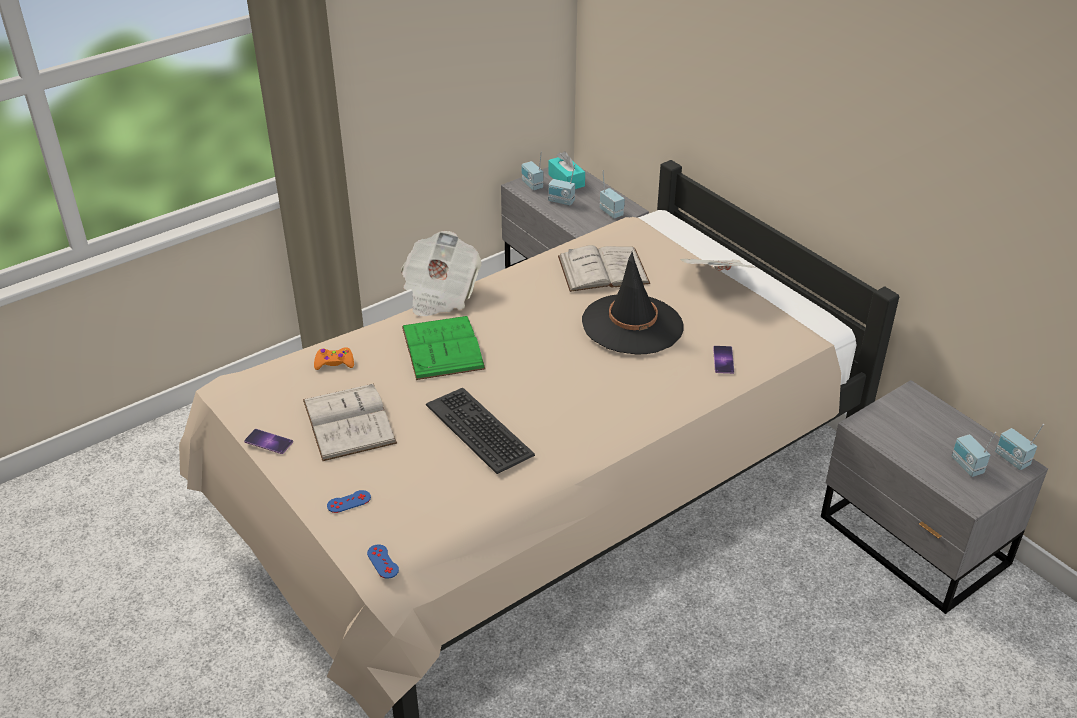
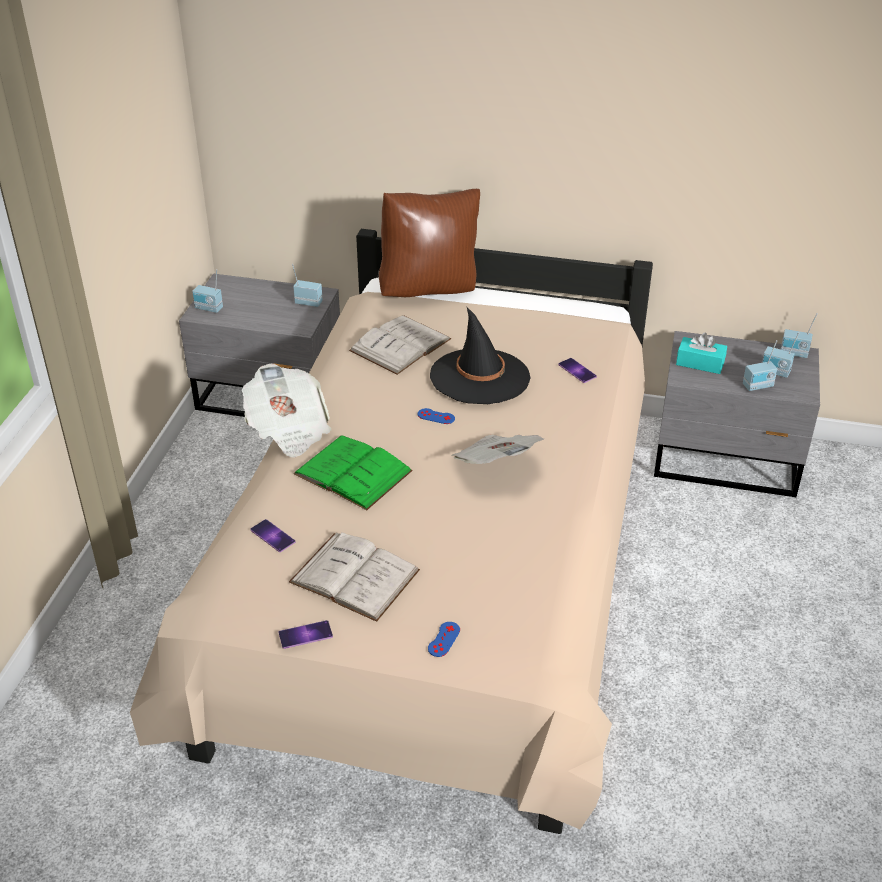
camera: 40 degrees left, 0 degrees up
orange game controller [314,347,354,370] -> phone [250,519,296,552]
blue game controller [367,544,399,579] -> blue game controller moved to [418,408,455,424]
keyboard [426,388,535,474] -> none
turquoise tissue box [548,151,585,189] -> turquoise tissue box moved to [676,332,727,374]
radio [548,164,575,206] -> radio moved to [743,340,777,391]
newspaper [680,258,757,271] -> newspaper moved to [451,435,544,464]
none -> brown pillow [379,189,480,297]

